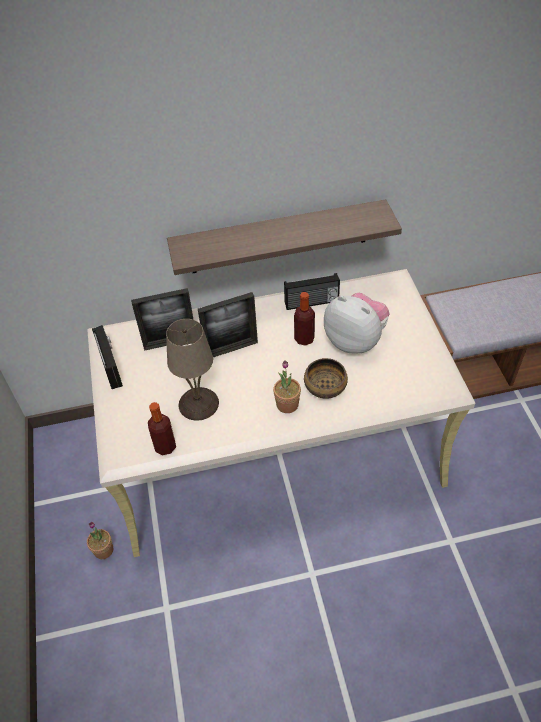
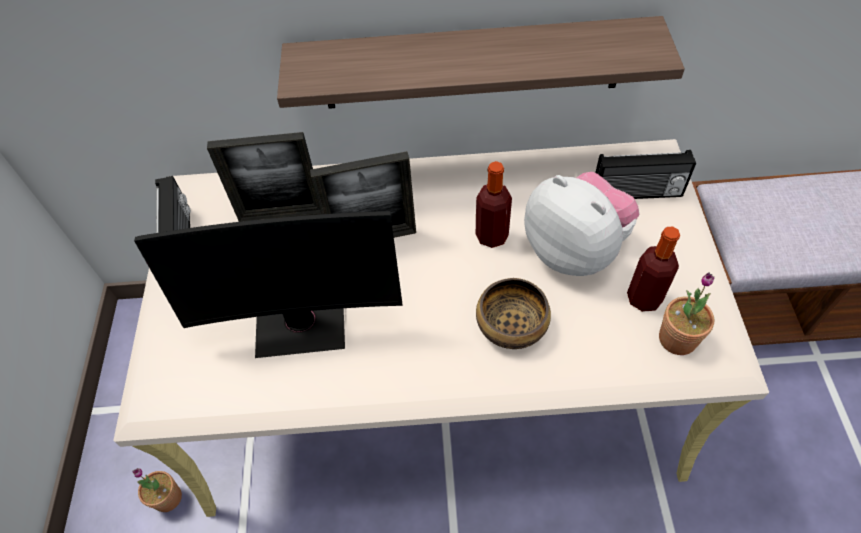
camera: 10 degrees right, 5 degrees up
bottle [148,402,176,455] -> bottle moved to [627,226,680,312]
beige table lamp [166,319,219,421] -> monitor [134,211,403,358]
potted plant [273,360,301,413] -> potted plant moved to [659,273,715,355]
radio [284,273,340,310] -> radio moved to [595,150,696,199]

